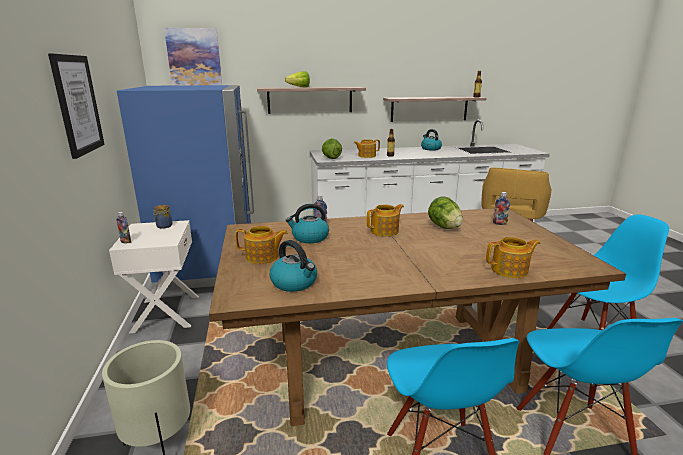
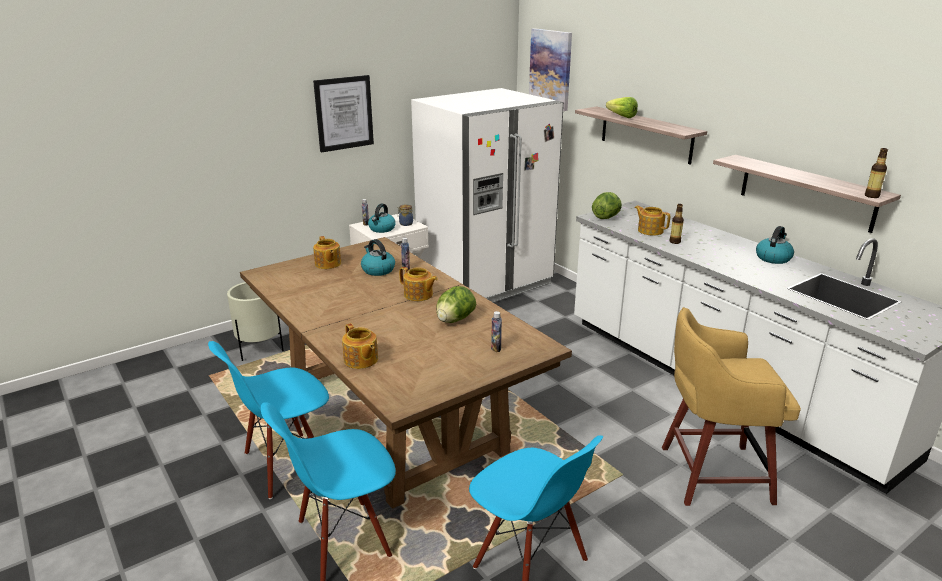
camera: 65 degrees right, 5 degrees up
blue fridge [117,85,254,290] -> white fridge [411,88,564,302]
kettle [270,240,317,292] -> kettle moved to [368,204,396,233]

